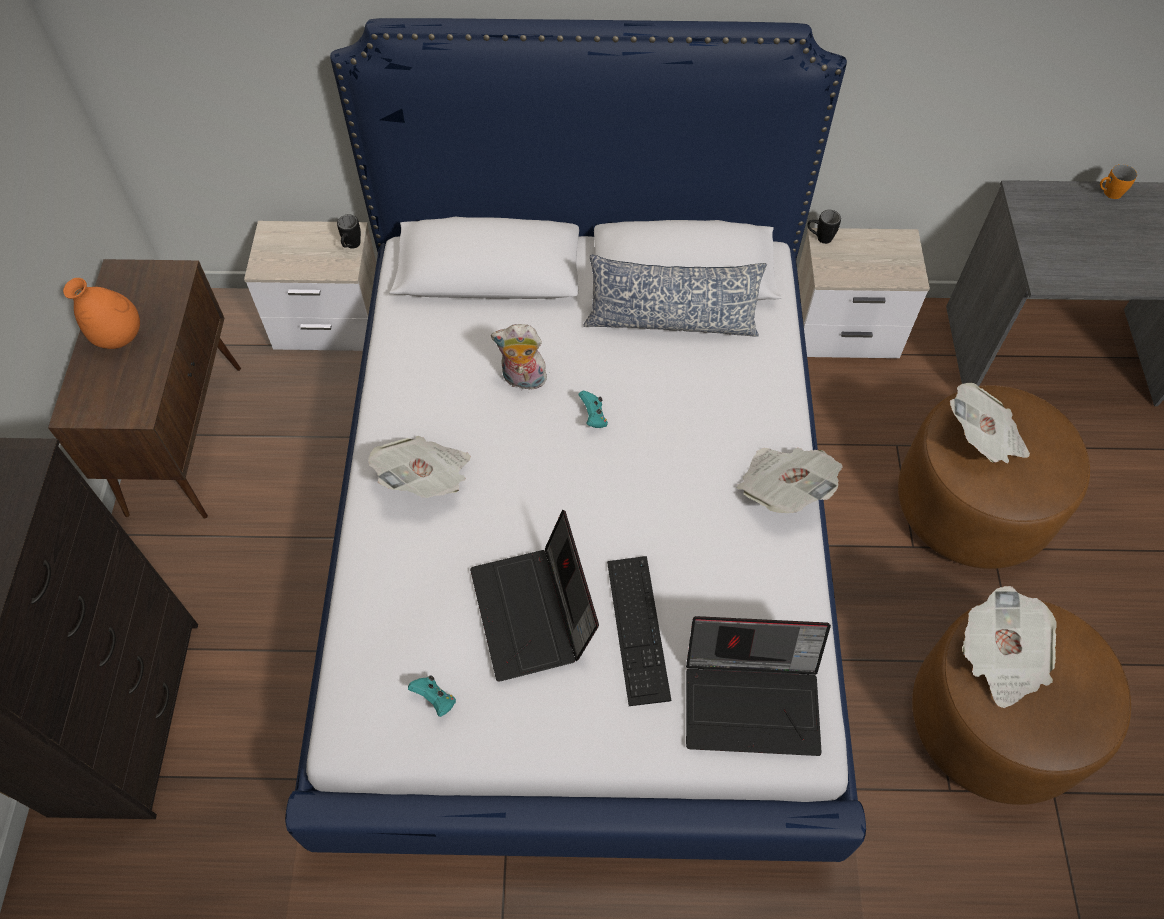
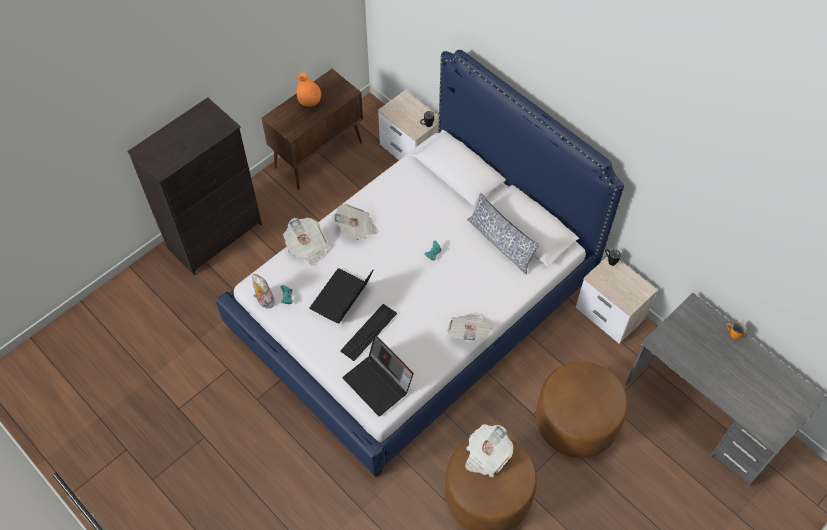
camera: 45 degrees right, 0 degrees up
plush toy [491,324,549,390] -> plush toy moved to [252,274,275,309]
newspaper [950,383,1030,463] -> newspaper moved to [283,218,329,266]

